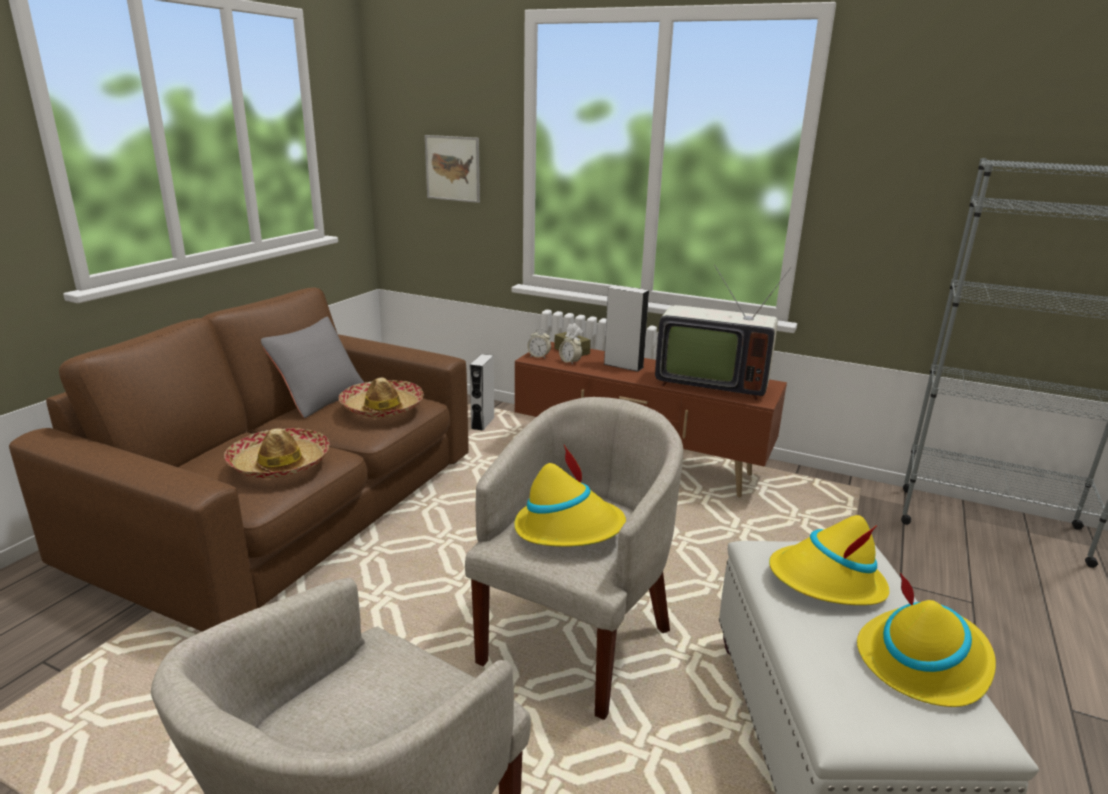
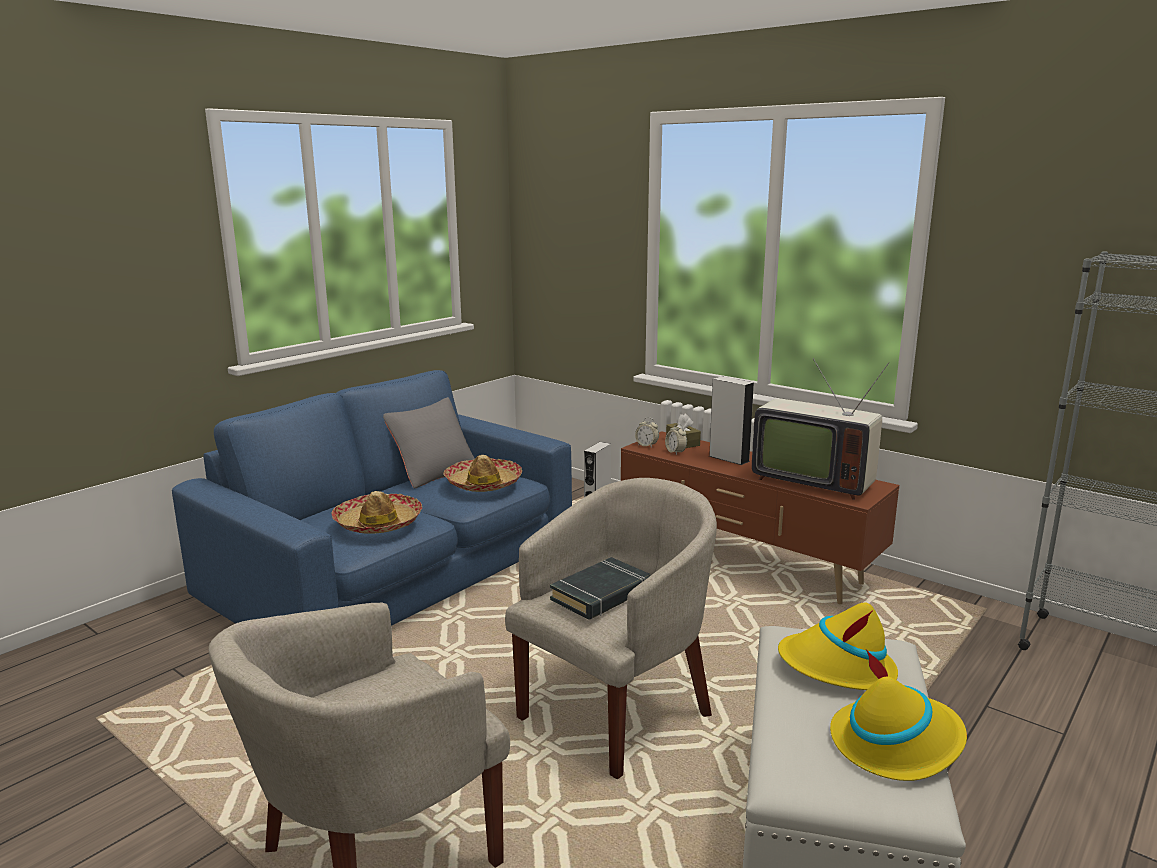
camera: 15 degrees right, 5 degrees down
brown sofa [9,287,469,632] -> blue sofa [172,370,572,626]
picture [425,135,480,203] -> none
yellow hat [515,445,626,547] -> black book [550,557,651,620]

